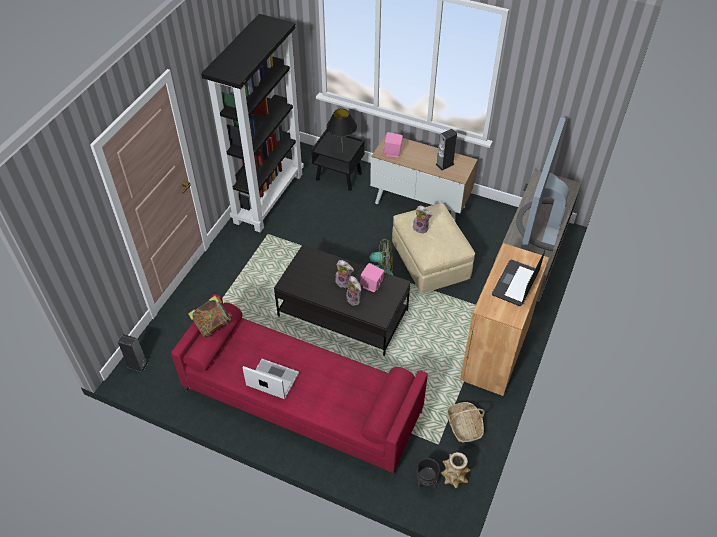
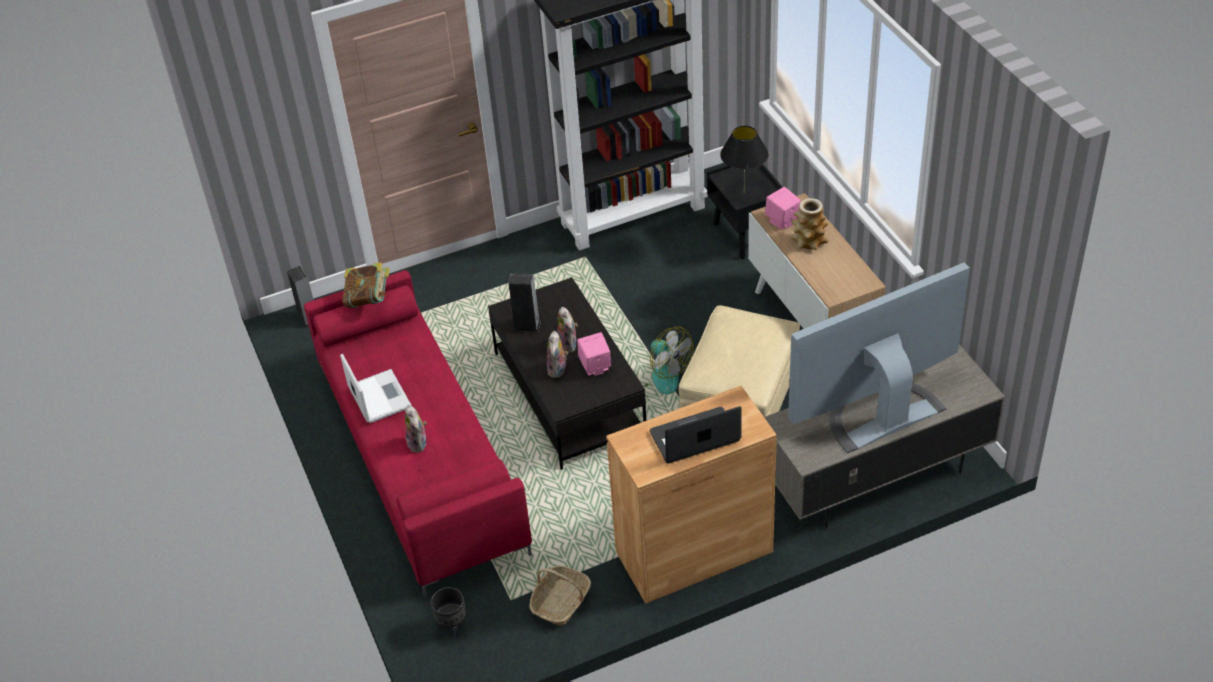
camera: 45 degrees right, 5 degrees down
plush toy [413,205,432,234] -> plush toy moved to [405,405,427,453]
speaker [436,129,457,170] -> speaker moved to [509,273,541,332]
vase [440,452,471,488] -> vase moved to [791,198,828,250]

